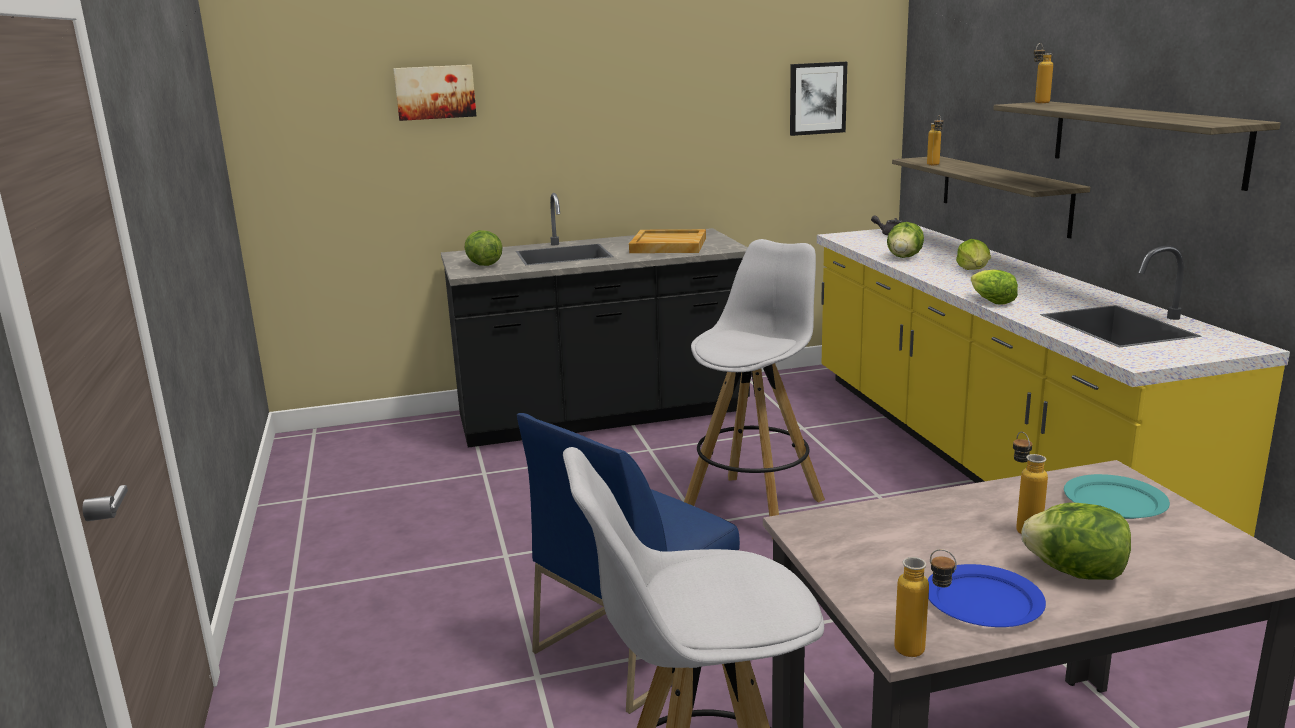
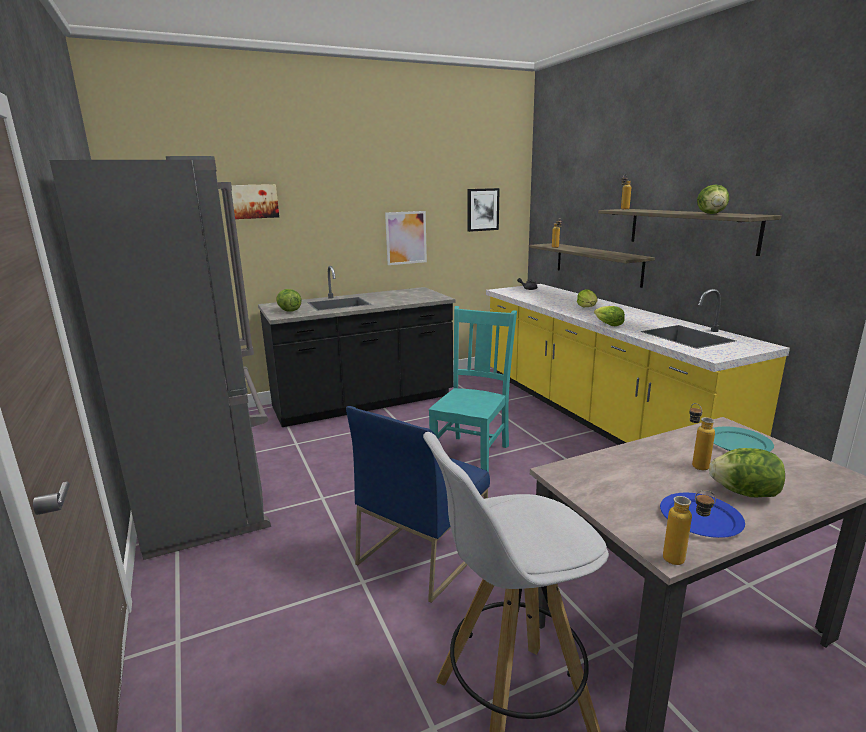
camera: 10 degrees left, 0 degrees up
beige tray [629,229,706,253] -> none
white stool [684,239,825,539] -> turquoise chair [428,306,517,473]
lettuce [887,222,924,258] -> lettuce moved to [697,185,729,214]
none -> grey fridge [49,156,271,560]
none -> picture [385,211,427,265]

